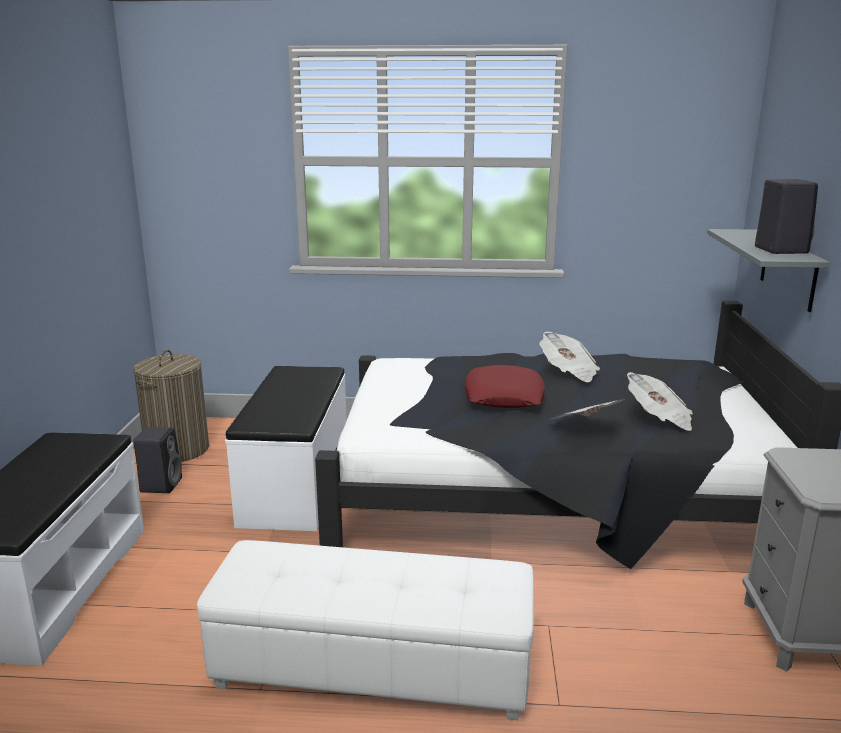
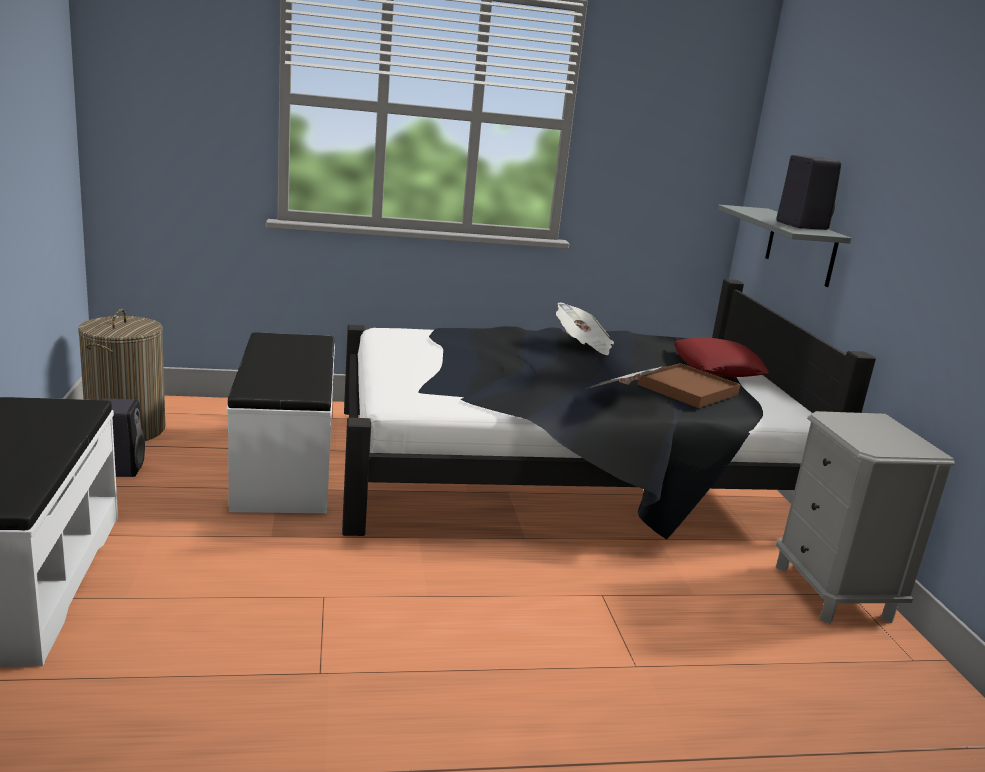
camera: 15 degrees left, 0 degrees up
white ottoman [197,540,534,720] -> none
red pillow [465,365,545,408] -> red pillow moved to [674,337,769,377]
newspaper [627,372,693,431] -> brown tray [638,363,741,408]

